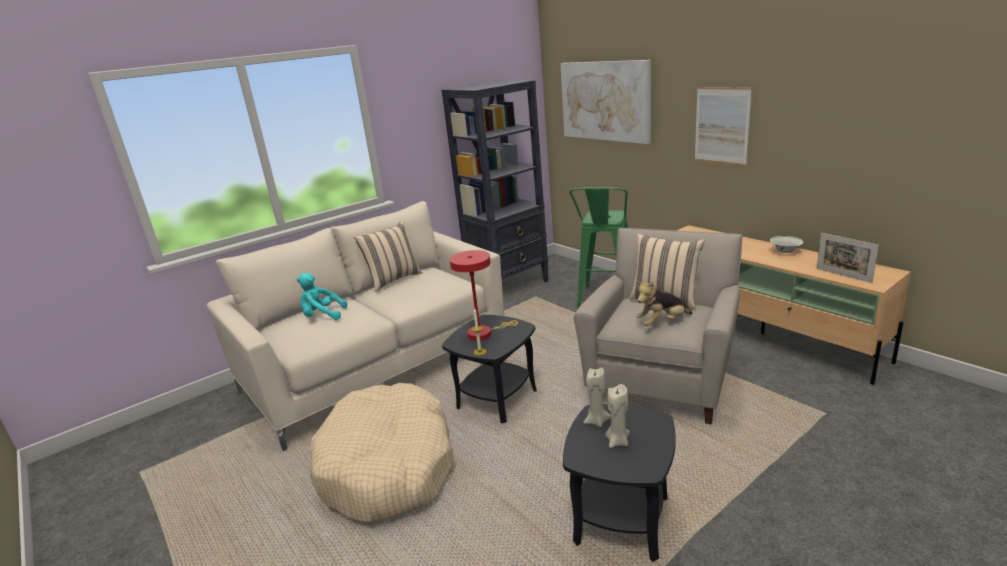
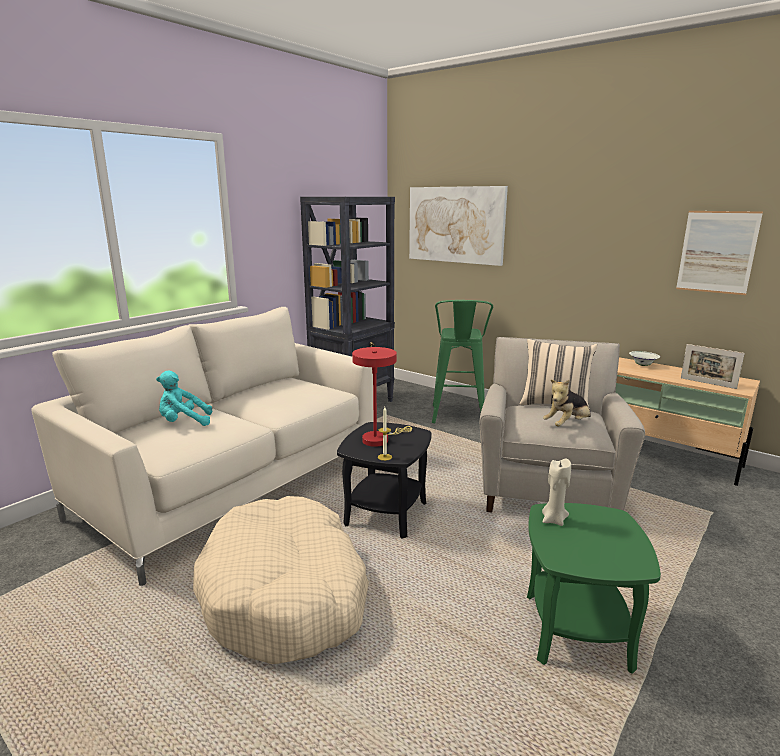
camera: 15 degrees left, 5 degrees down
beige pillow [354,220,422,292] -> none
black side table [563,404,676,562] -> green side table [527,503,661,674]
beige candle [605,384,630,448] -> none
picture [695,87,752,166] -> picture moved to [676,211,763,295]

